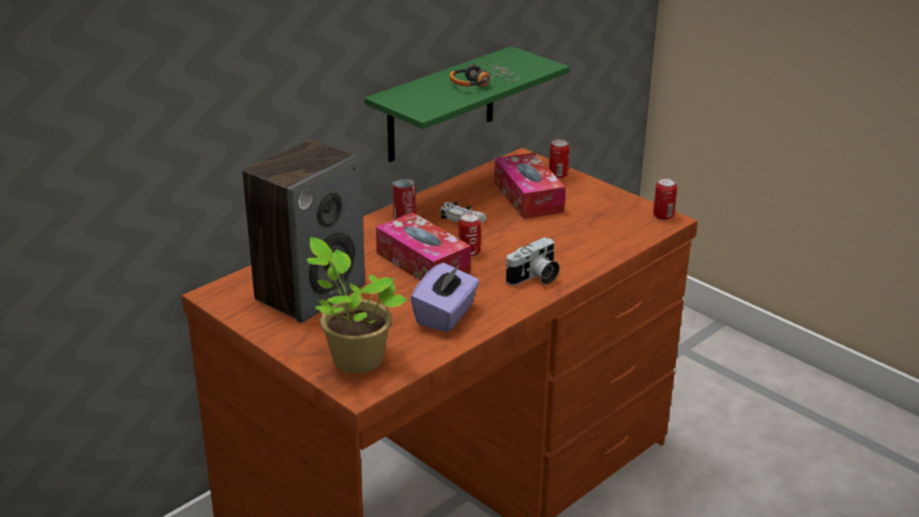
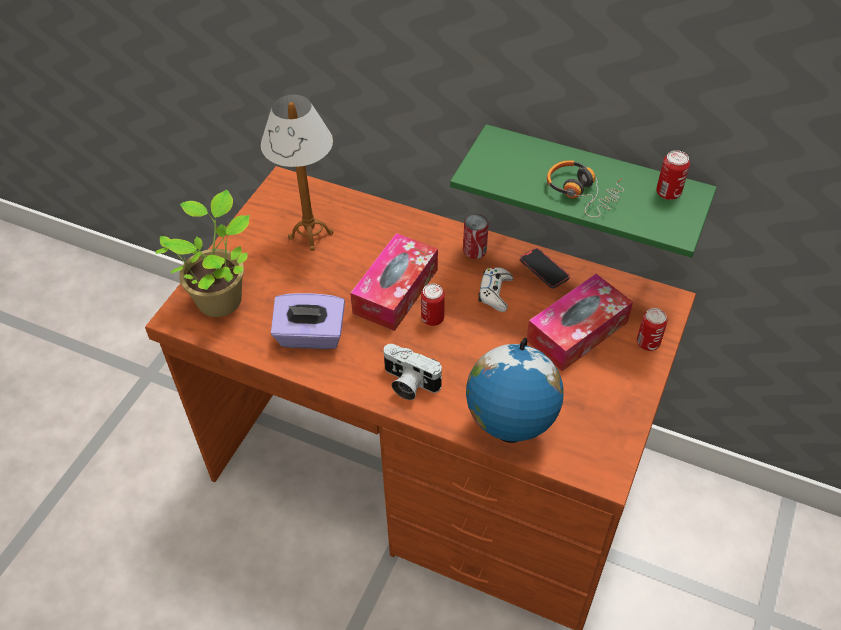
camera: 70 degrees right, 20 degrees up
speaker [243,139,365,323] -> table lamp [261,95,333,251]
can [653,178,677,220] -> can moved to [656,150,690,200]
none -> globe [466,338,564,443]
none -> phone [520,248,570,289]

